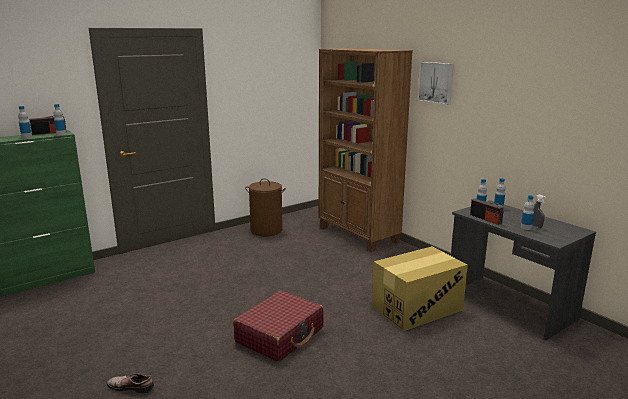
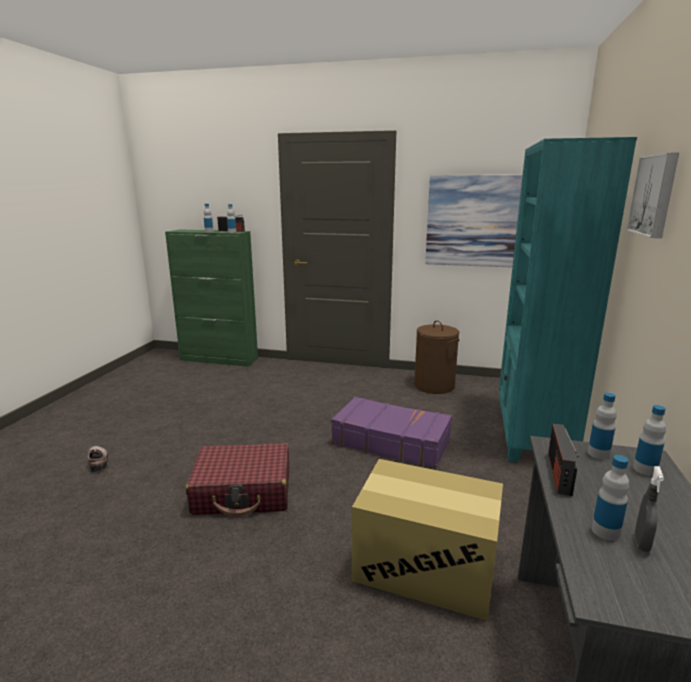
camera: 50 degrees right, 0 degrees up
brown bookcase [319,48,413,252] -> turquoise bookcase [499,137,637,463]
none -> purple suitcase [331,397,452,469]
none -> picture [425,175,523,267]

